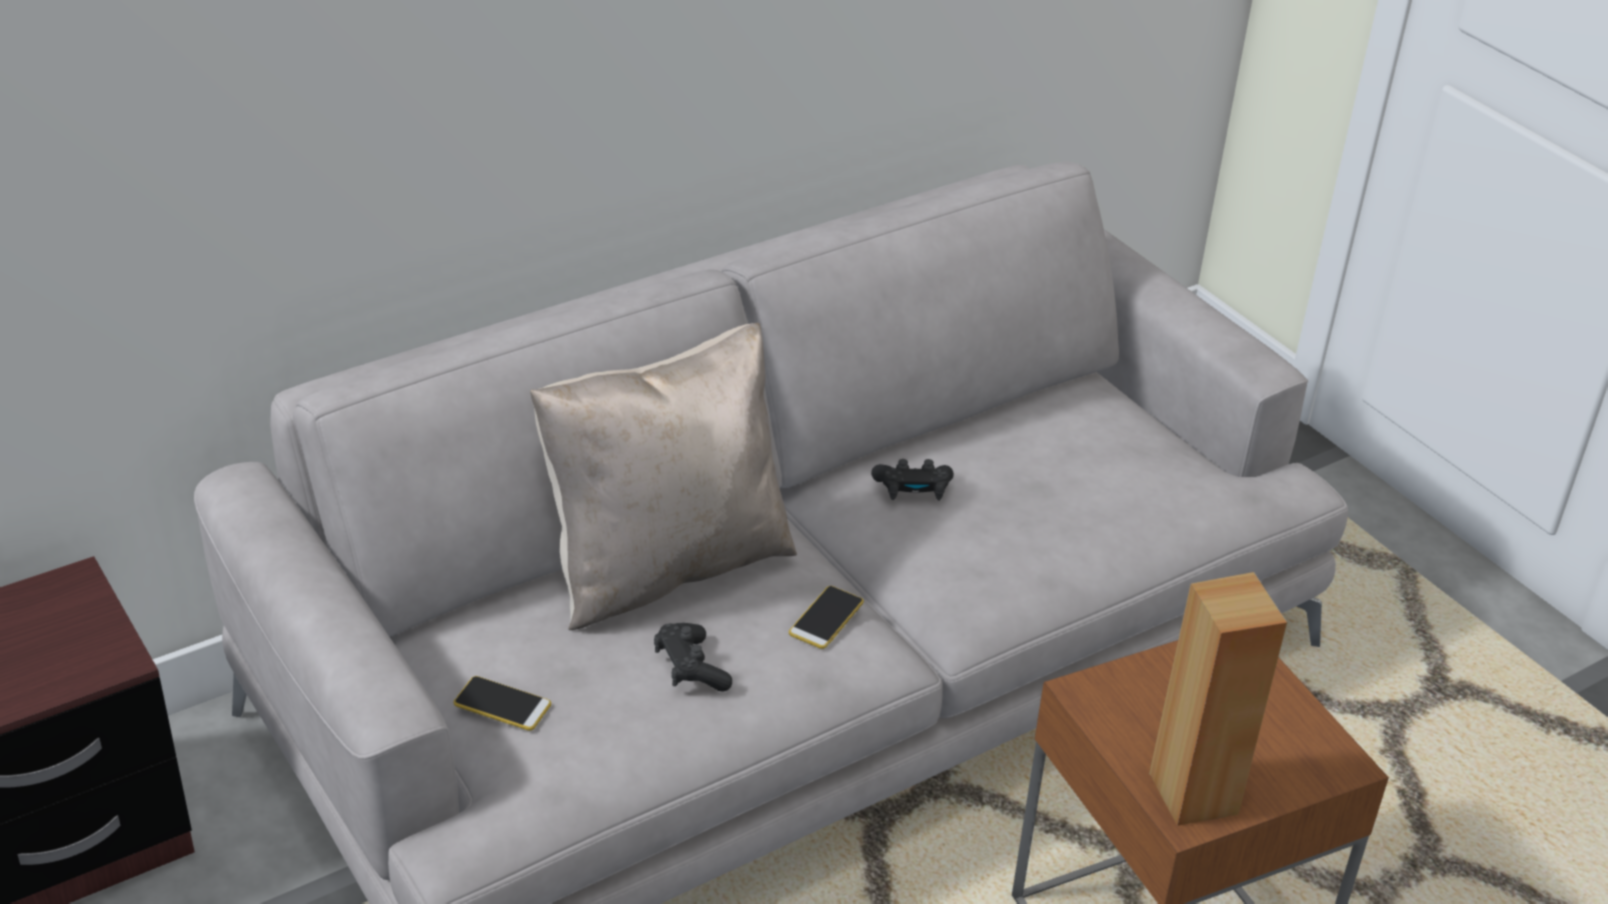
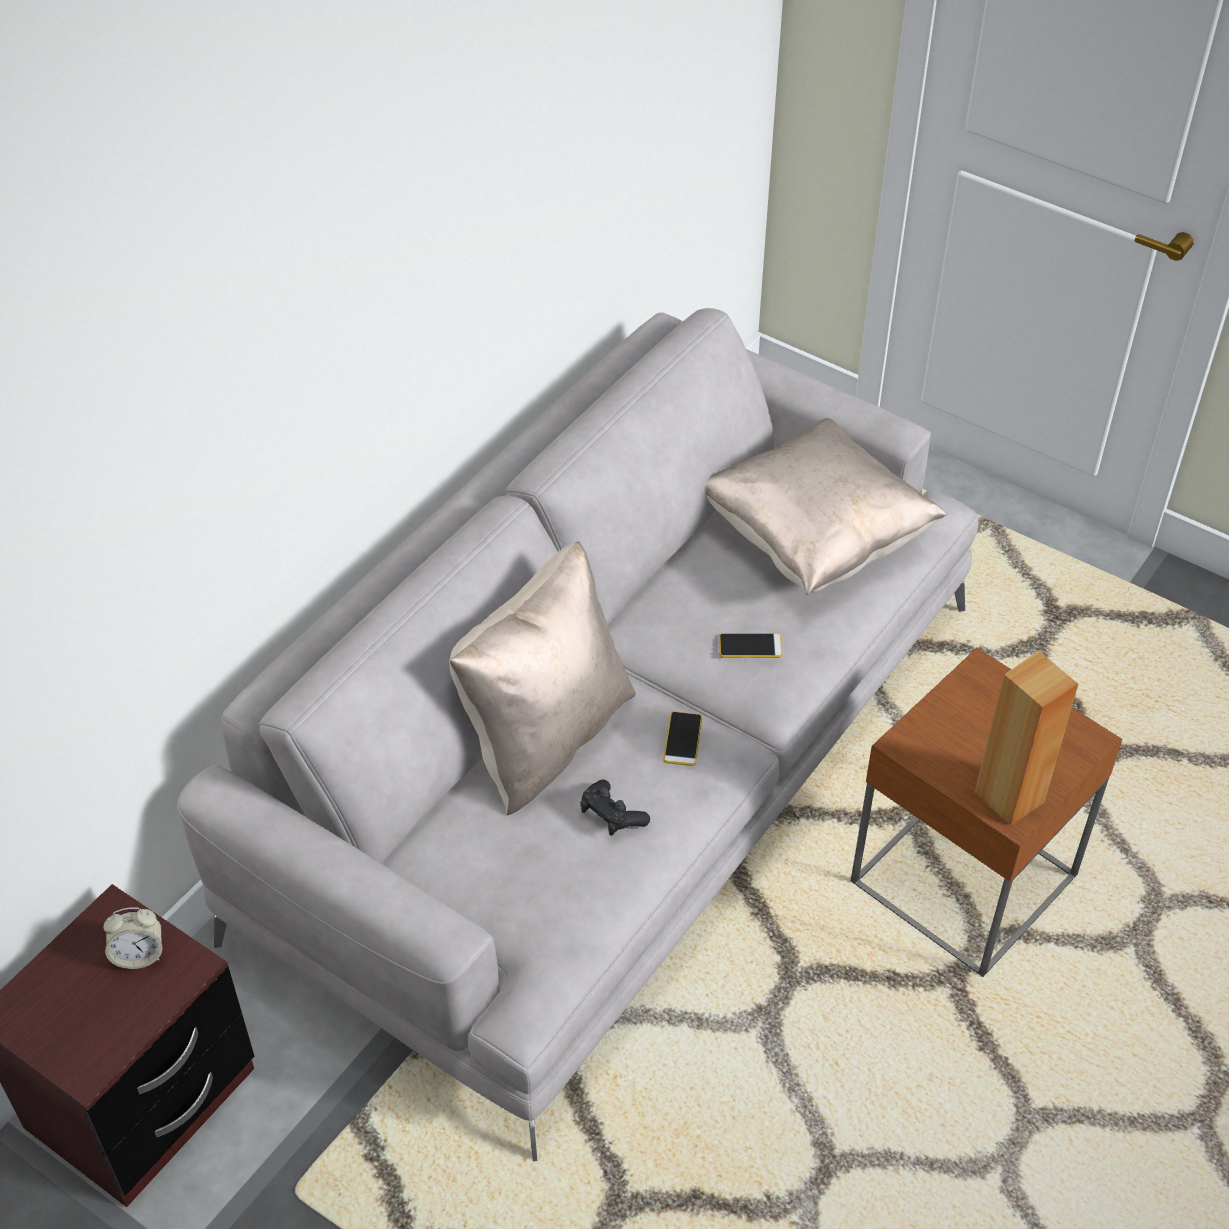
camera: 20 degrees left, 10 degrees up
phone [454,676,551,731] -> phone moved to [719,633,783,658]
black game controller [871,459,954,501] -> none
none -> alarm clock [104,907,163,969]
none -> beige pillow [706,418,948,595]

